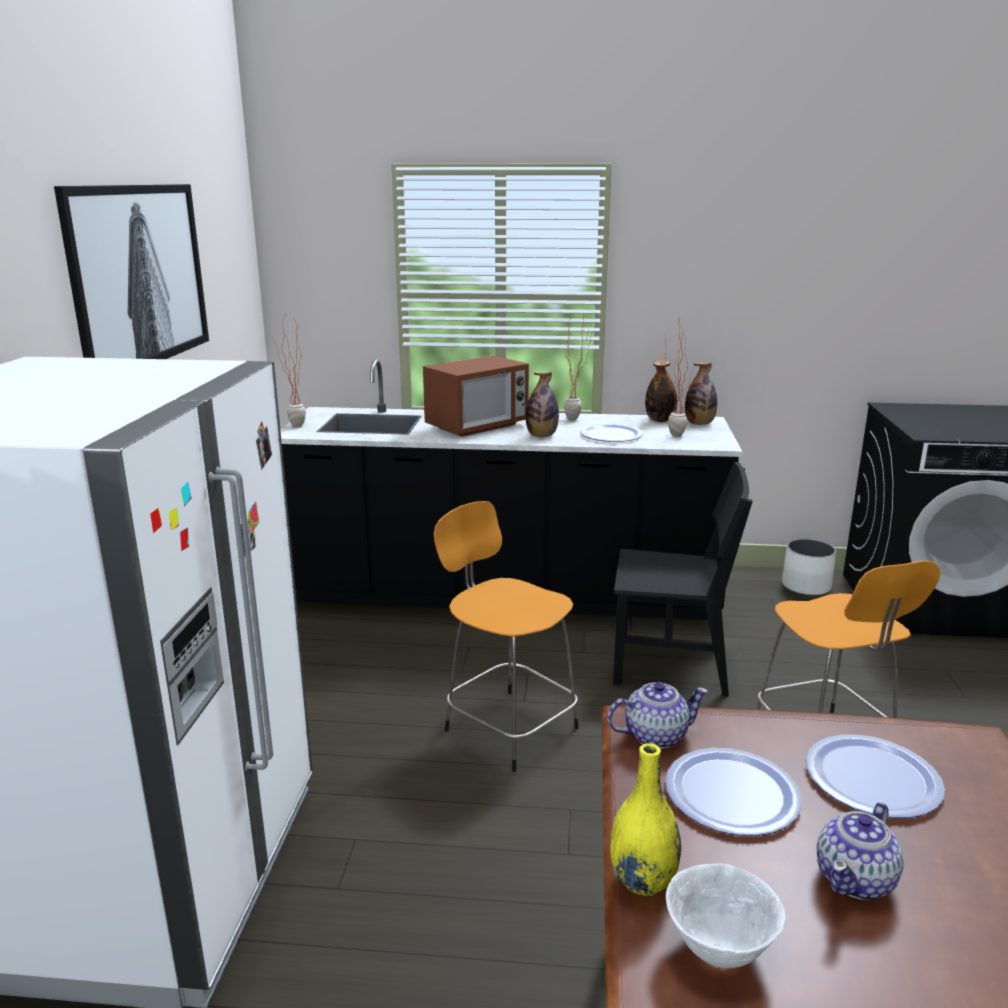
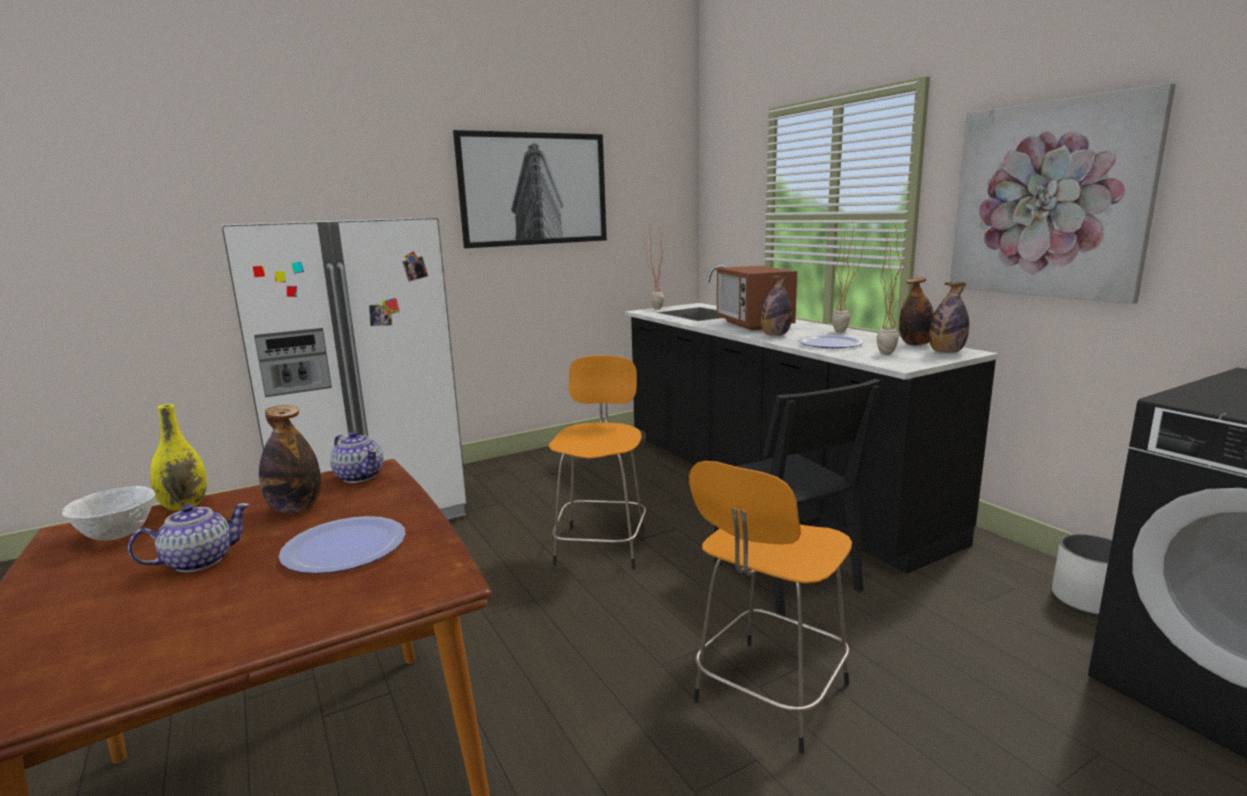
camera: 55 degrees right, 5 degrees down
microwave [423,355,529,437] -> microwave turned 60 degrees clockwise [717,266,797,330]
plate [665,748,802,836] -> bottle [259,405,321,513]
teapot [817,802,904,900] -> teapot turned 135 degrees clockwise [128,503,250,572]
none -> picture [950,83,1176,304]

